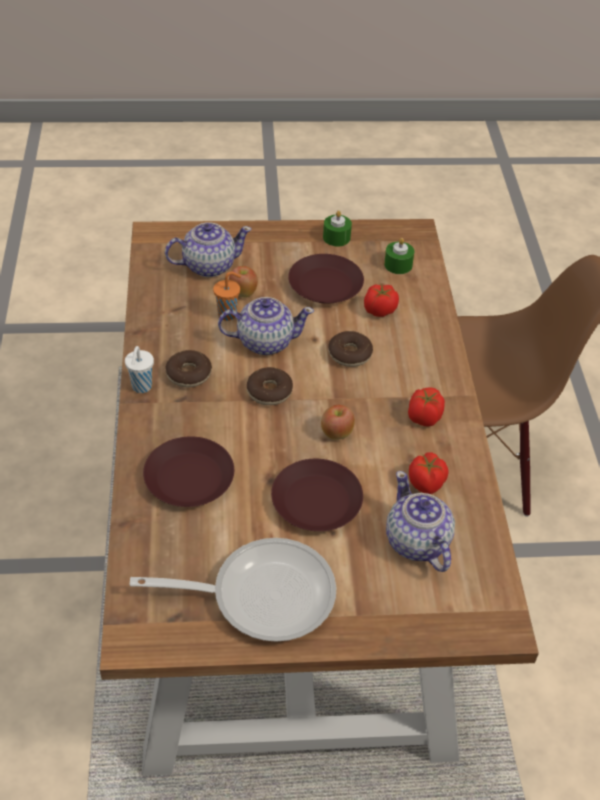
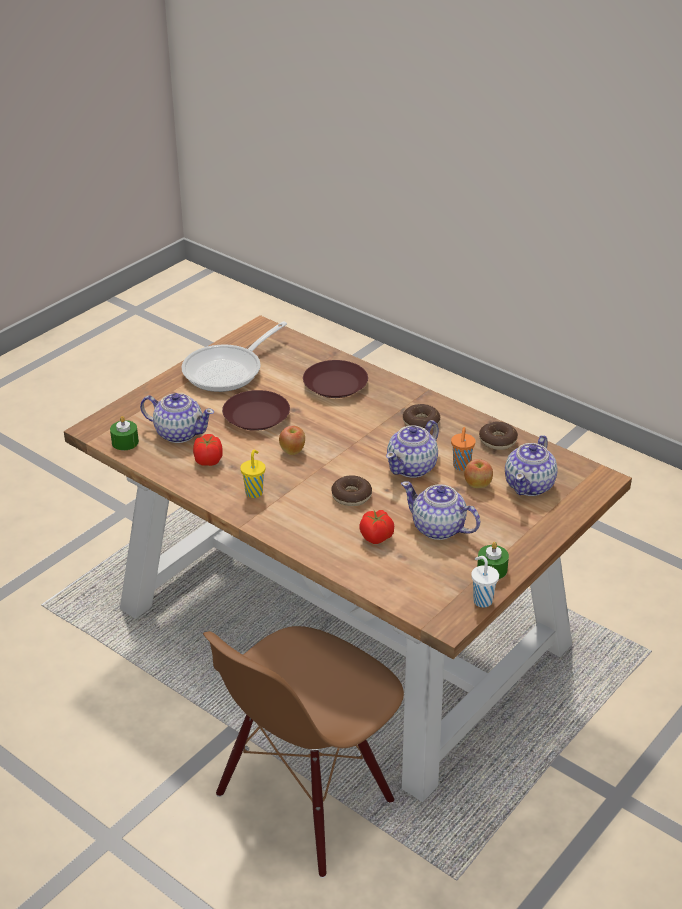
camera: 135 degrees right, 10 degrees down
white cup [125,346,154,393] -> white cup moved to [471,556,499,608]
donut [247,367,293,405] -> donut moved to [479,421,518,450]
brown plate [288,254,364,304] -> teapot [401,481,481,540]
green candle [384,238,414,274] -> green candle moved to [110,416,139,450]
tomato [408,387,445,427] -> yellow cup [240,449,265,498]

